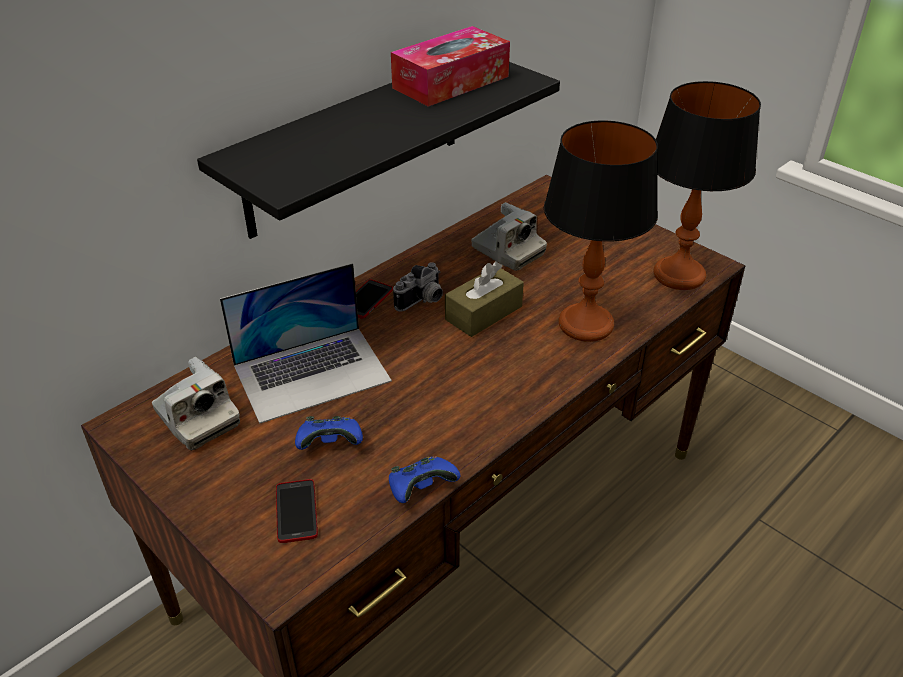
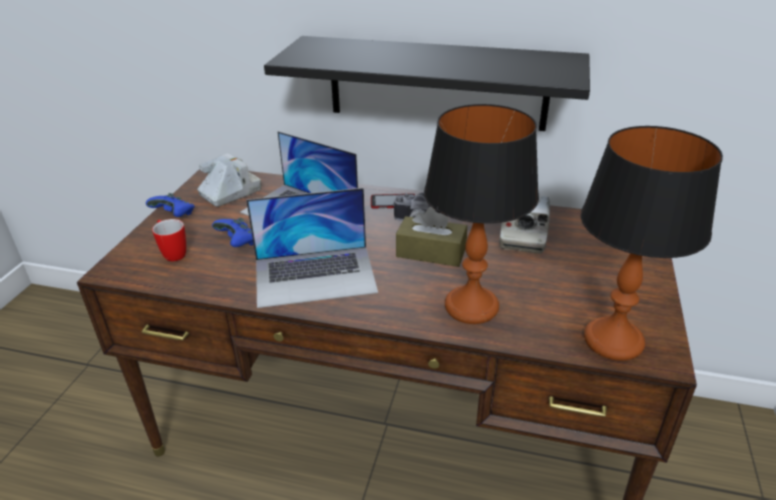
camera: 60 degrees right, 5 degrees down
camera [152,357,240,450] -> camera turned 150 degrees counterclockwise [197,153,261,207]
phone [276,479,318,543] -> mug [152,219,186,261]
blue game controller [389,456,460,503] -> blue game controller moved to [146,193,195,217]
tissue box [391,26,510,107] -> none
none -> laptop [246,188,378,308]

